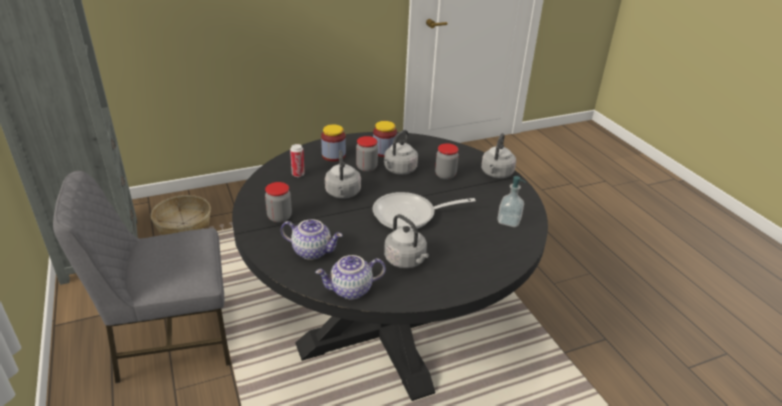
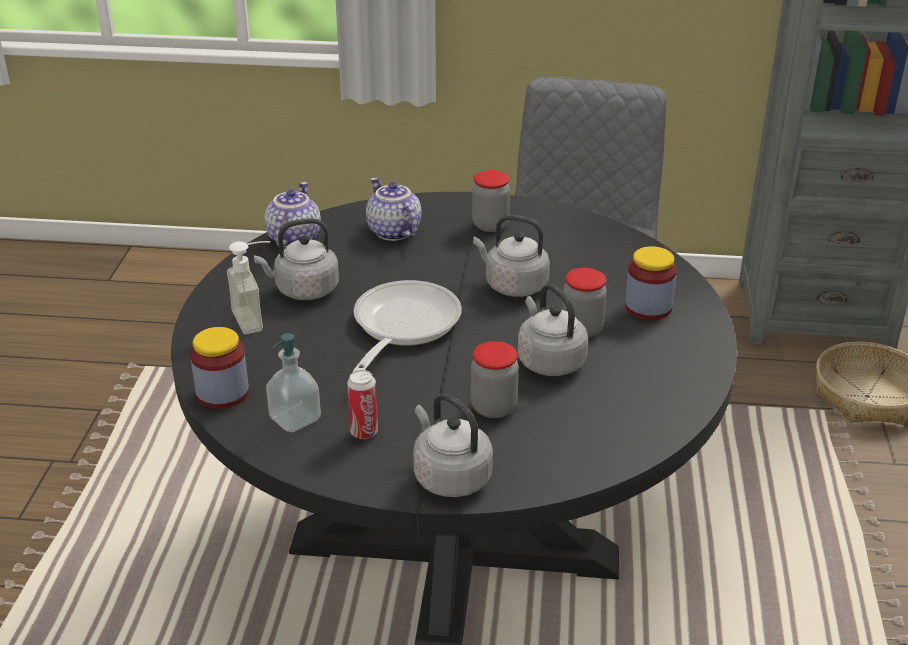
camera: 120 degrees right, 0 degrees up
teapot [281,219,343,260] -> teapot turned 105 degrees clockwise [366,177,422,241]
can [290,144,305,177] -> can moved to [347,370,378,439]
jar [373,121,397,157] -> jar moved to [190,327,249,409]
none -> soap dispenser [227,241,270,334]

